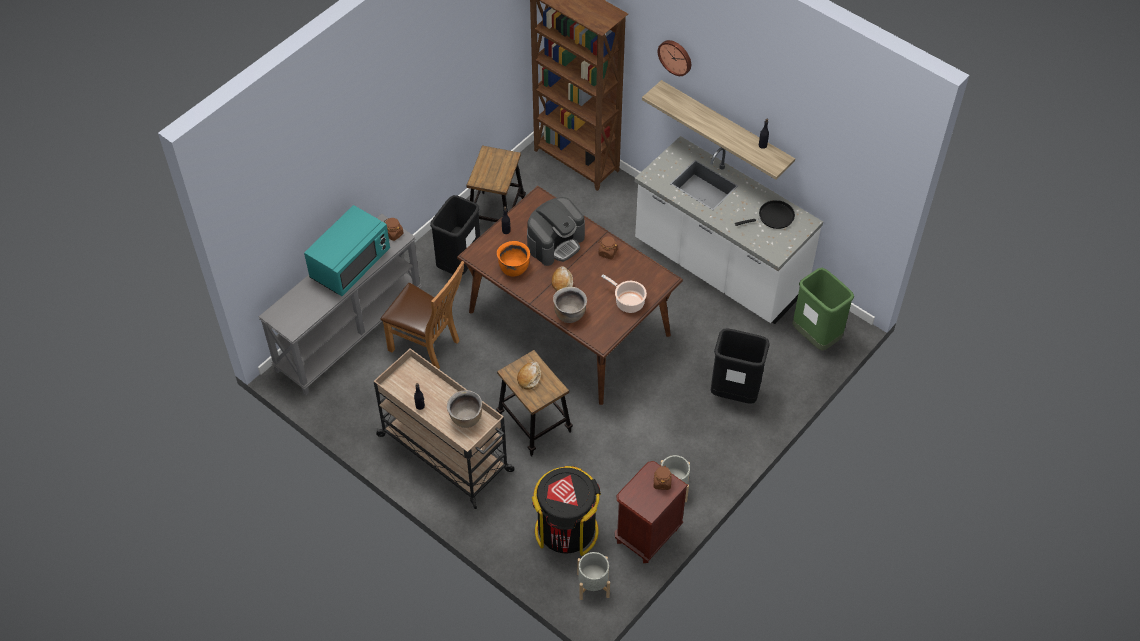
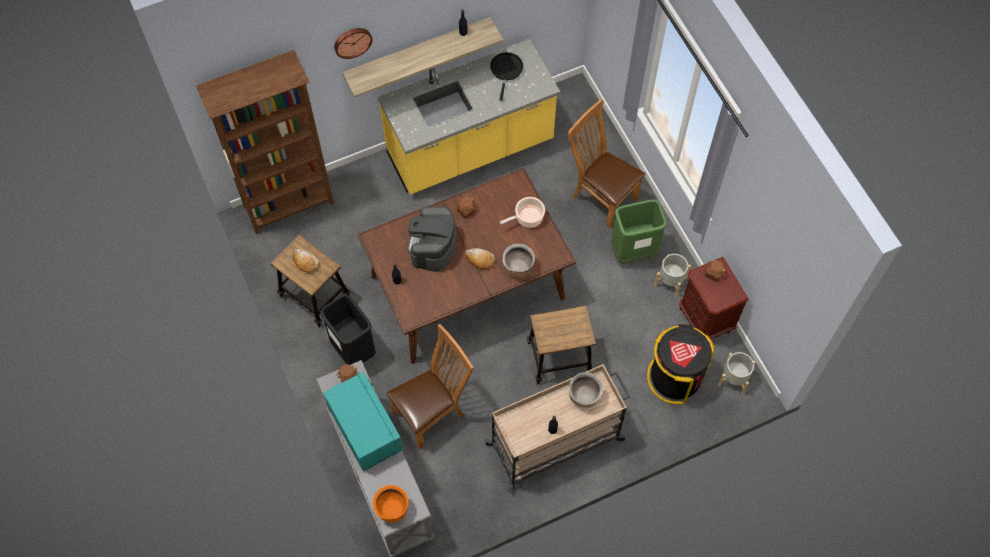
camera: 65 degrees left, 10 degrees up
orange cooking pot [497,241,530,276] -> orange cooking pot moved to [373,485,409,523]
bread [517,361,541,390] -> bread moved to [293,249,318,273]
coffee machine [527,197,585,266] -> coffee machine turned 150 degrees counterclockwise [408,206,456,272]
white counter [635,136,823,324] -> yellow counter [377,39,560,194]
black trash can [711,328,770,404] -> brown chair [568,98,645,228]
green trash can [792,268,854,351] -> green trash can moved to [611,200,667,264]

